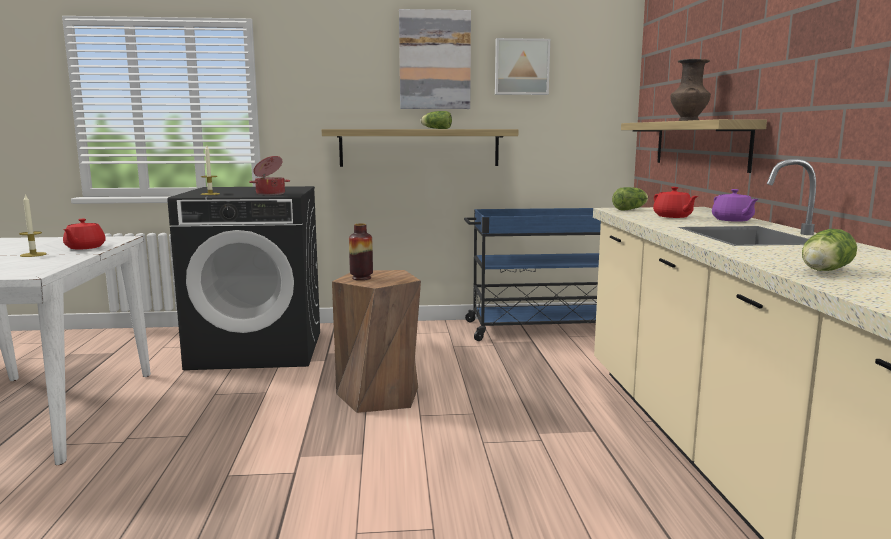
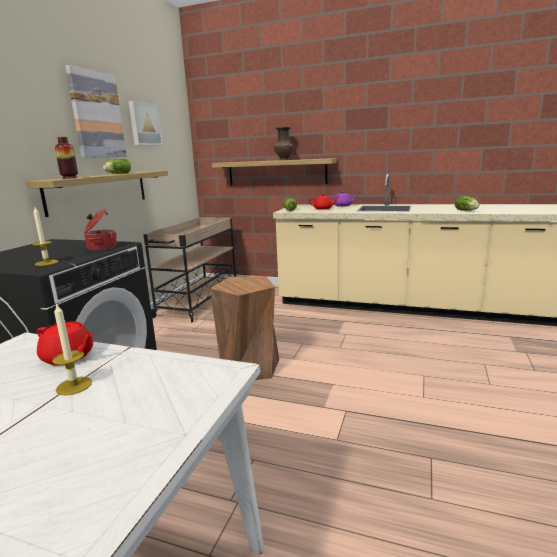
camera: 65 degrees left, 5 degrees up
vase [349,223,373,280] -> vase moved to [55,137,78,179]
blue cart [464,208,601,341] -> beige cart [143,217,236,322]

